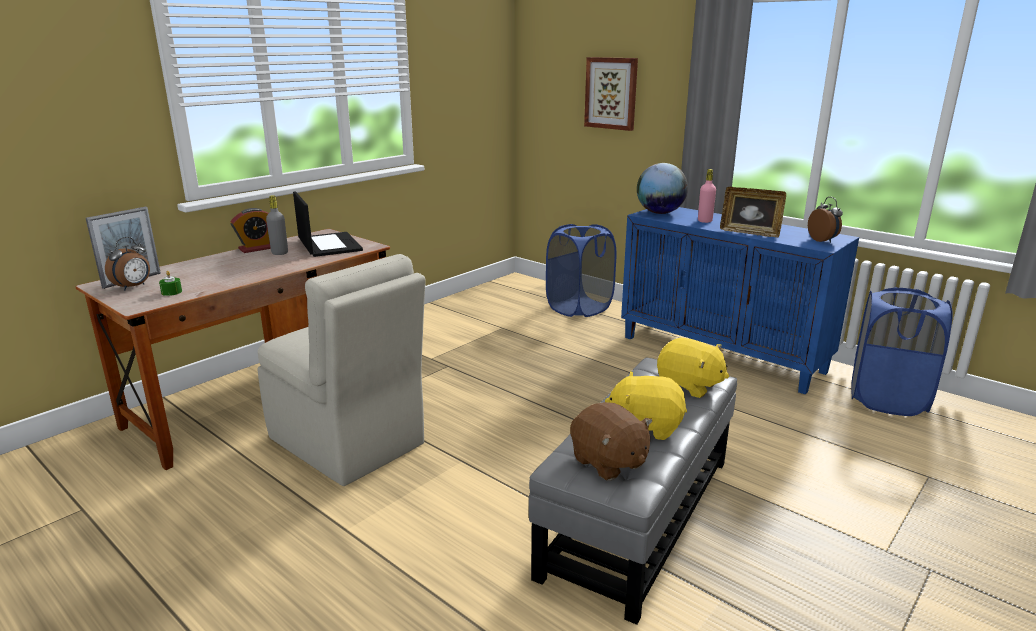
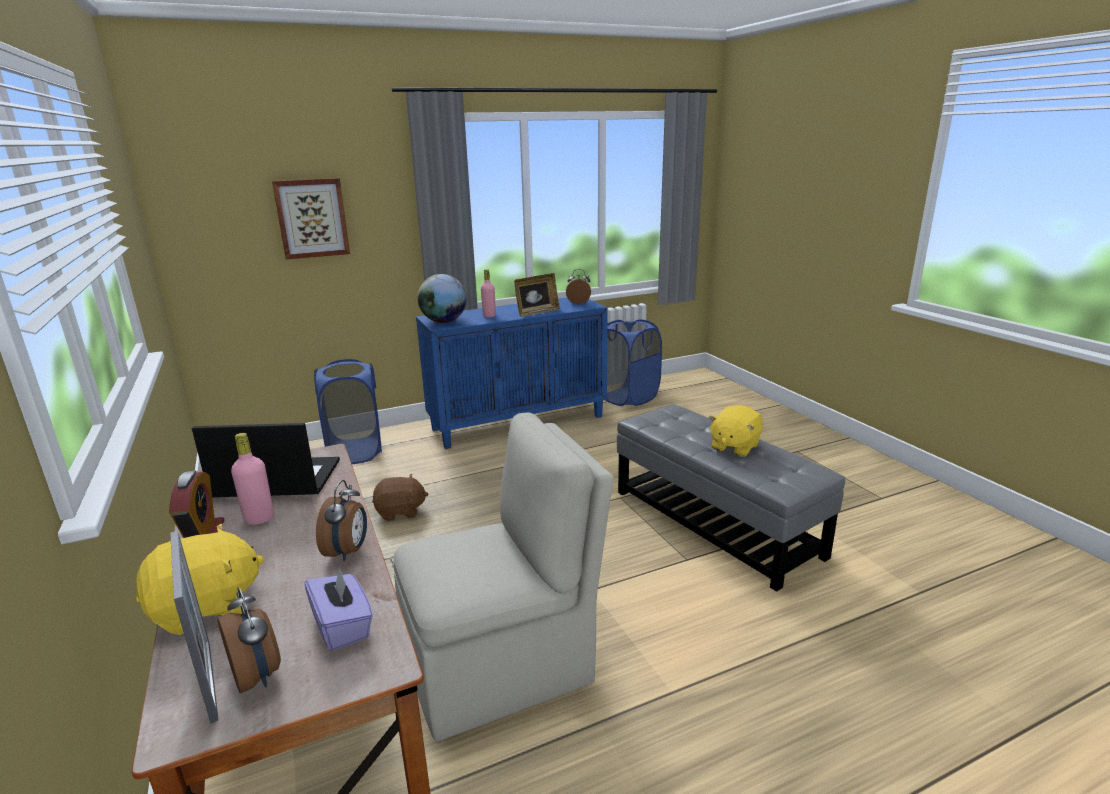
camera: 65 degrees left, 0 degrees up
green candle [159,271,182,296] -> purple tissue box [305,567,373,651]
grey bottle [266,195,288,255] -> pink bottle [231,433,274,525]
brown plush toy [570,402,652,480] -> brown plush toy moved to [372,474,428,521]
yellow plush toy [657,338,729,398] -> yellow plush toy moved to [136,524,265,635]
none -> alarm clock [316,480,367,561]

